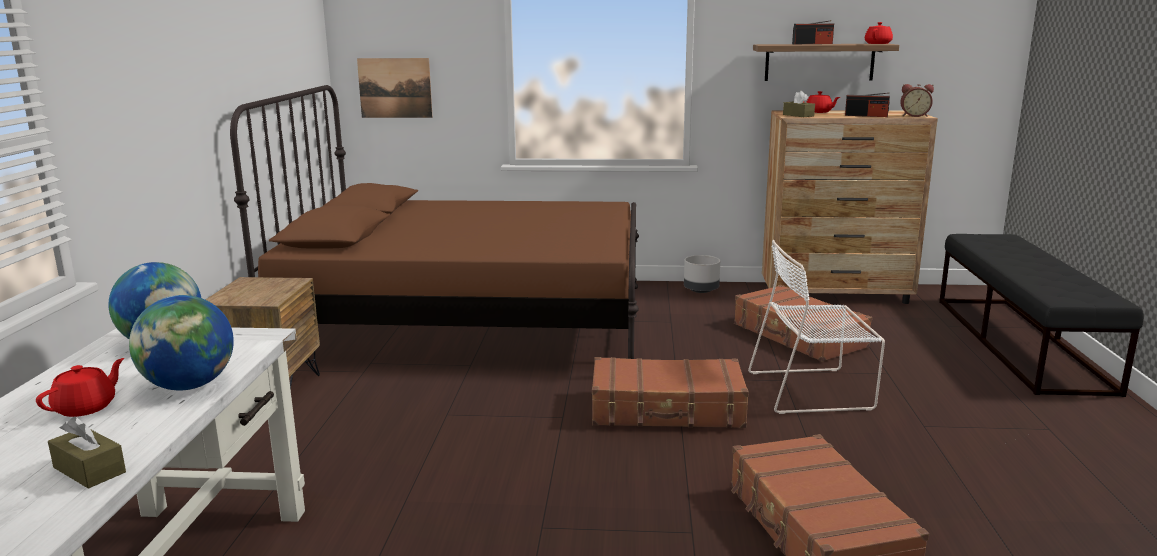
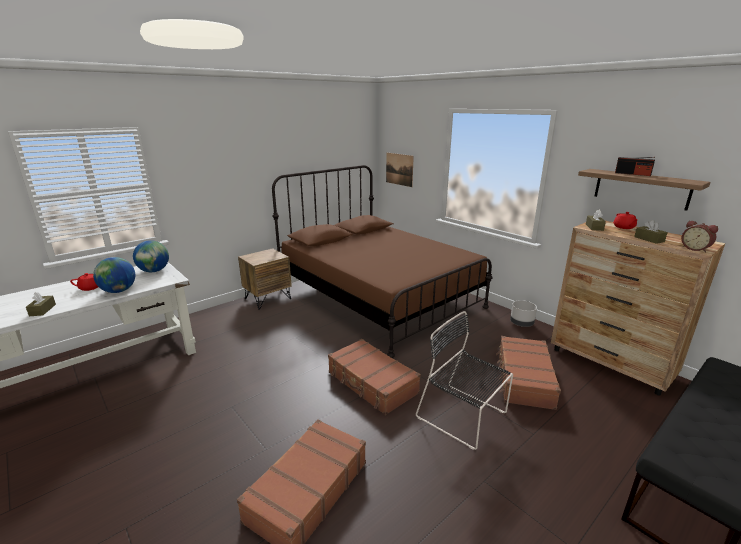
camera: 45 degrees right, 5 degrees up
white chair [748,240,885,414] -> black chair [416,311,513,450]
radio [845,93,890,117] -> brown tissue box [634,220,668,244]
red teapot [865,22,893,44] -> none

